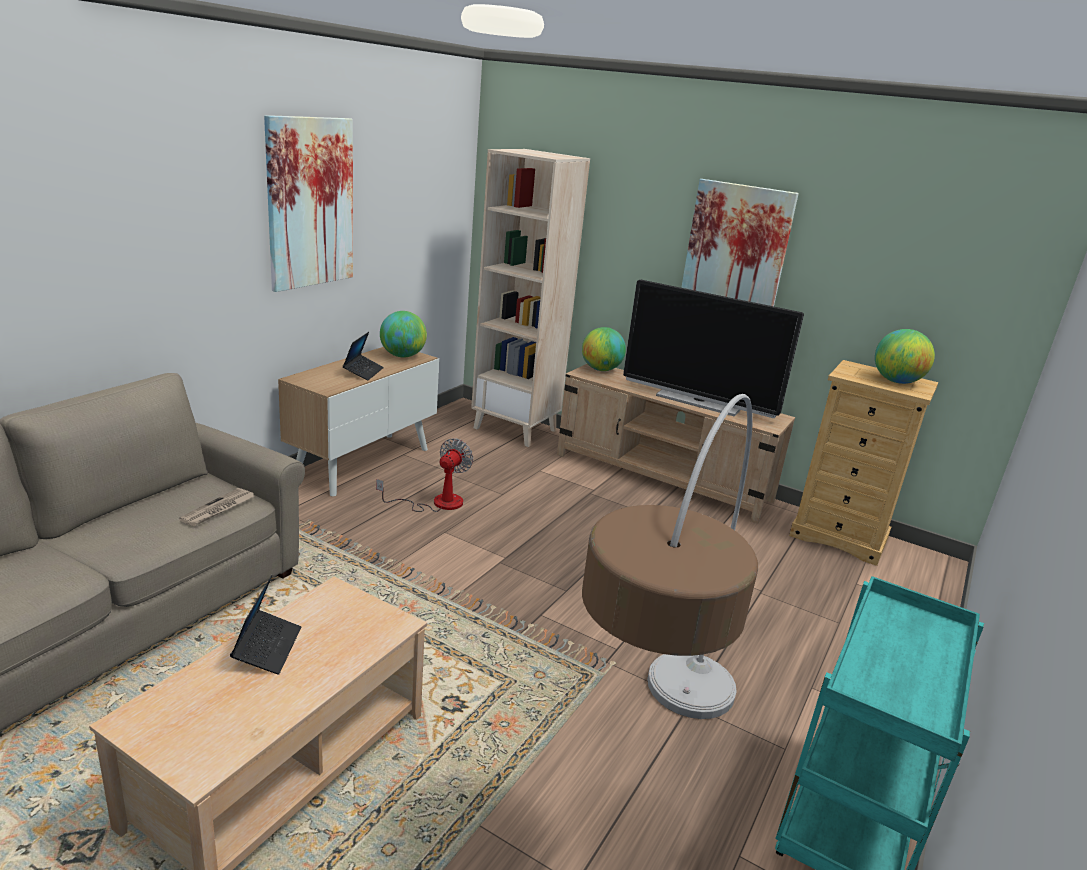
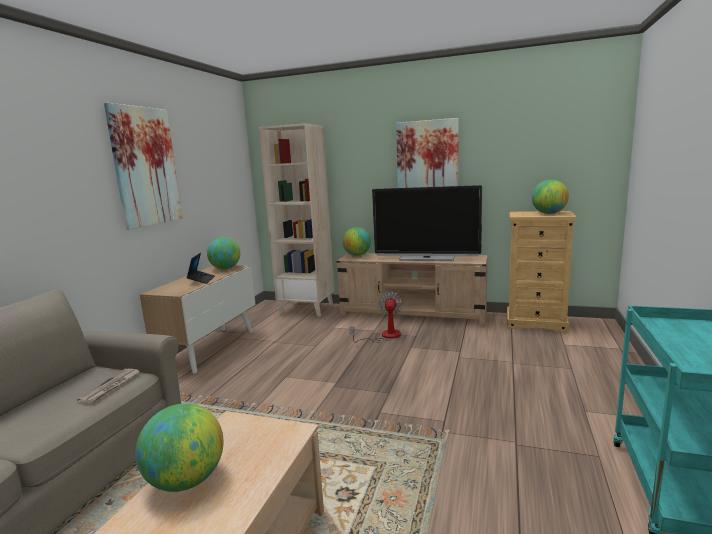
camera: 10 degrees left, 10 degrees down
laptop [230,575,301,675] -> globe [135,403,224,492]
fan [376,438,473,512] -> fan moved to [349,291,403,343]
floor lamp [582,394,758,719] -> none

